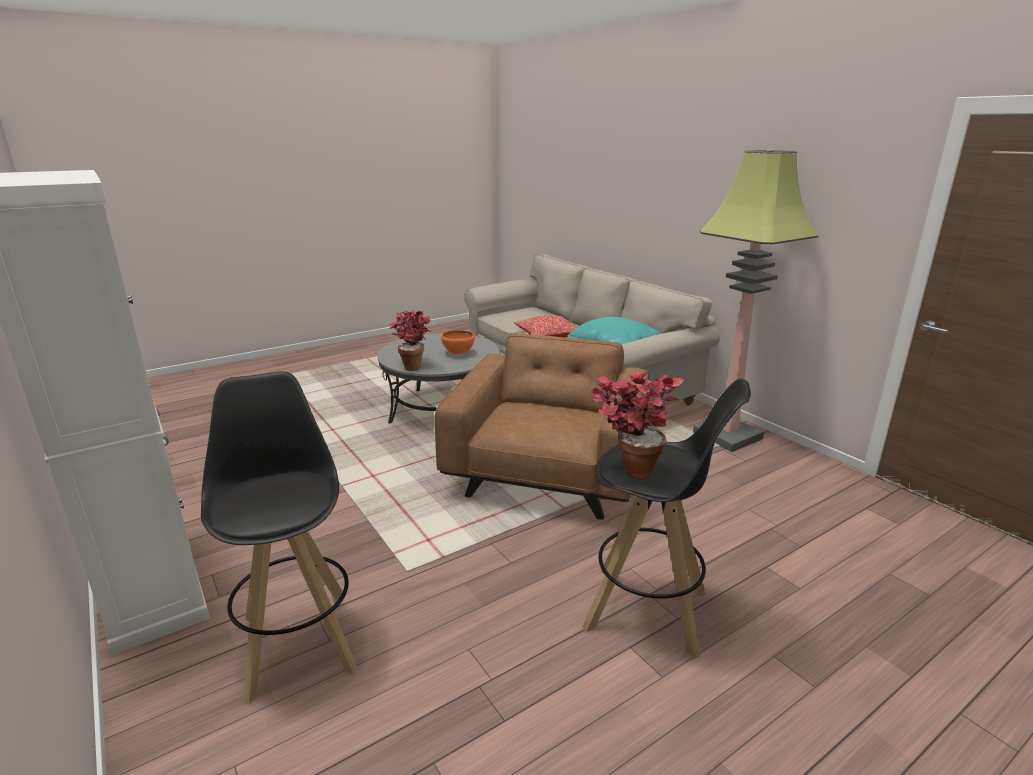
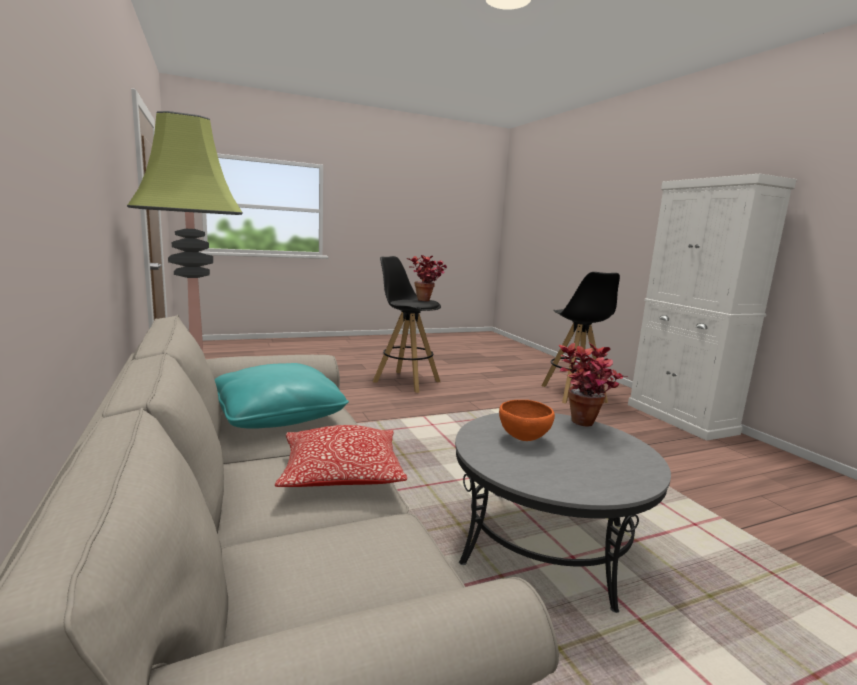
camera: 170 degrees left, 10 degrees down
brown armchair [434,334,650,520] -> none

